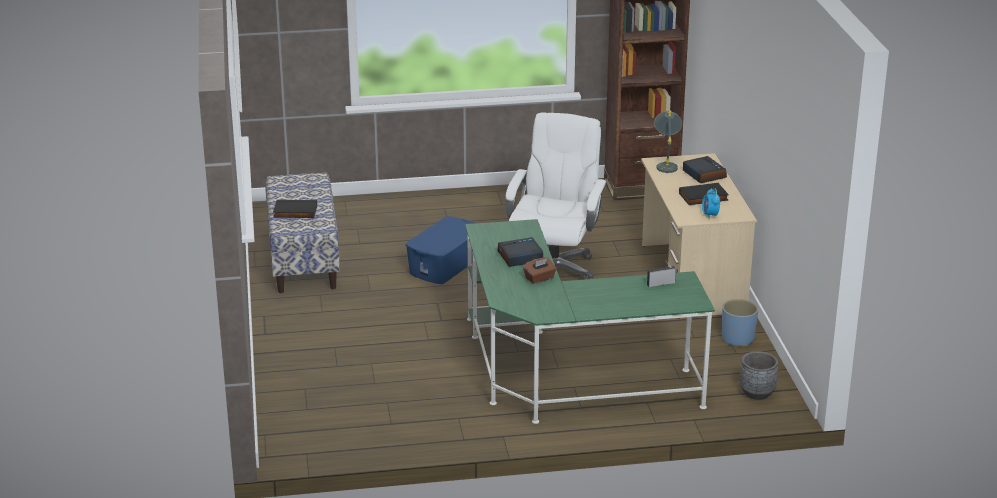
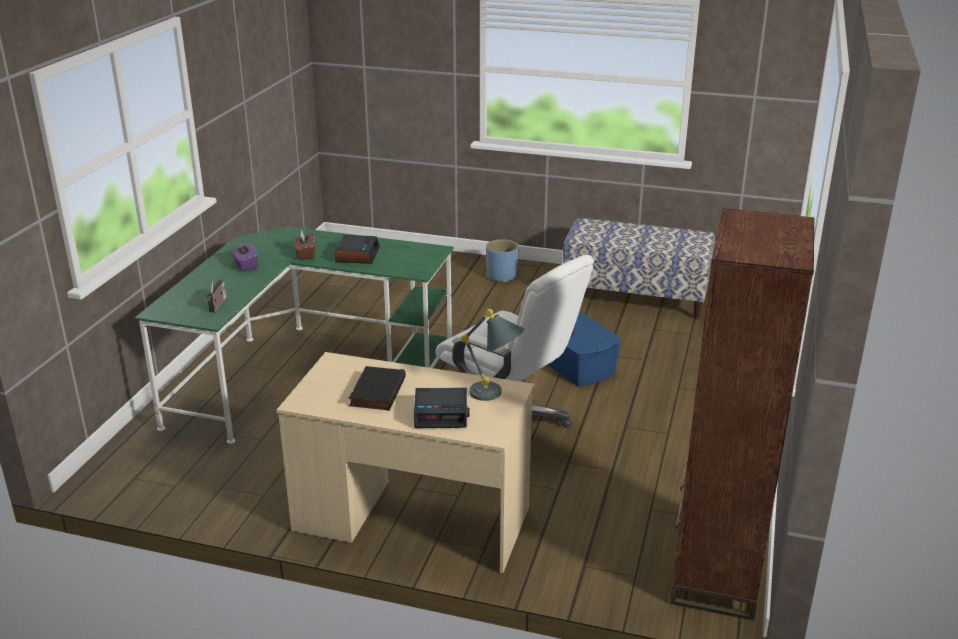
camera: 115 degrees right, 0 degrees up
black book [273,200,317,218] -> none
alarm clock [702,188,720,219] -> none
blue planter [722,299,758,346] -> blue planter moved to [486,239,519,283]
grey planter [740,351,778,400] -> none
none -> purple tissue box [231,242,258,271]

